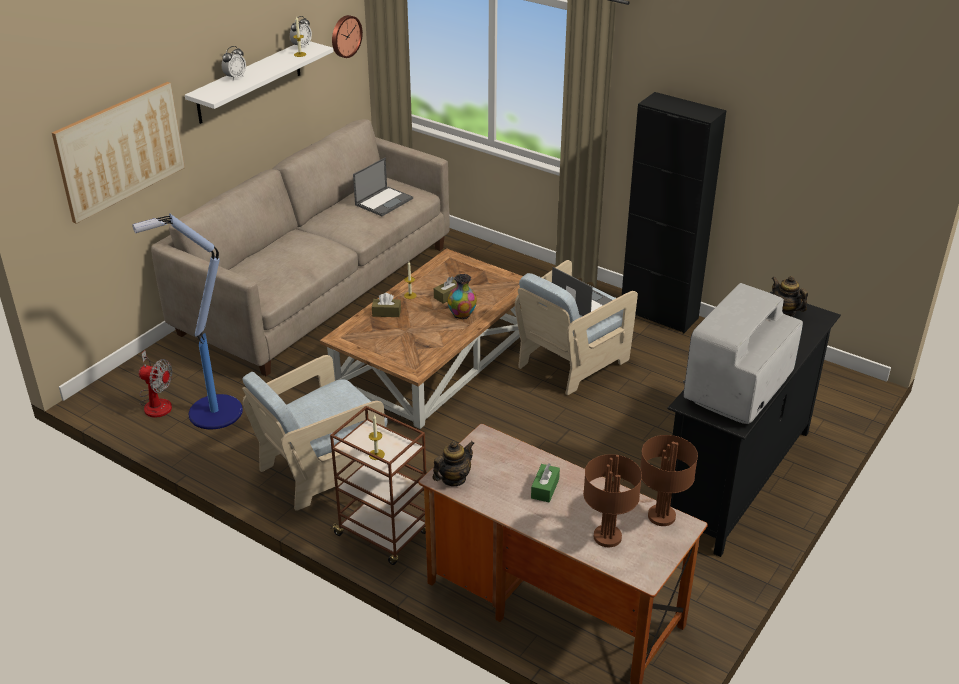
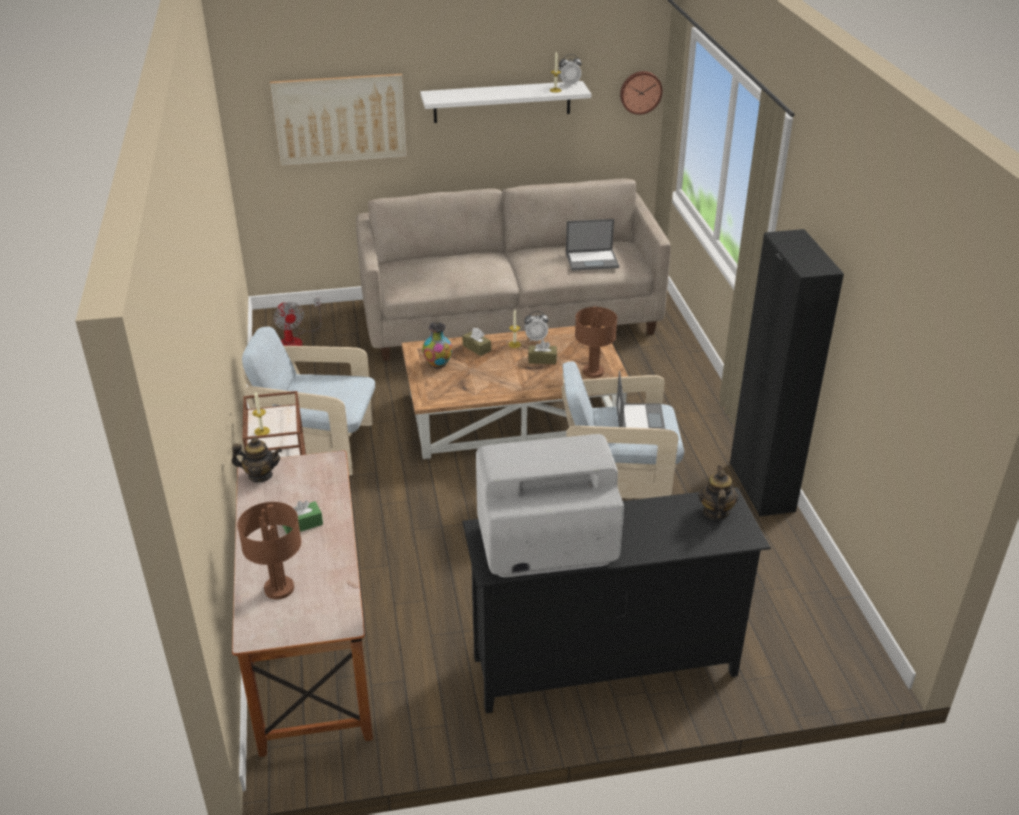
camera: 45 degrees right, 0 degrees up
floor lamp [132,213,243,429] -> none
alarm clock [222,46,246,80] -> alarm clock moved to [524,311,549,341]
vase [447,274,477,319] -> vase moved to [422,322,452,369]
brown table lamp [640,435,698,526] -> brown table lamp moved to [575,307,617,378]

